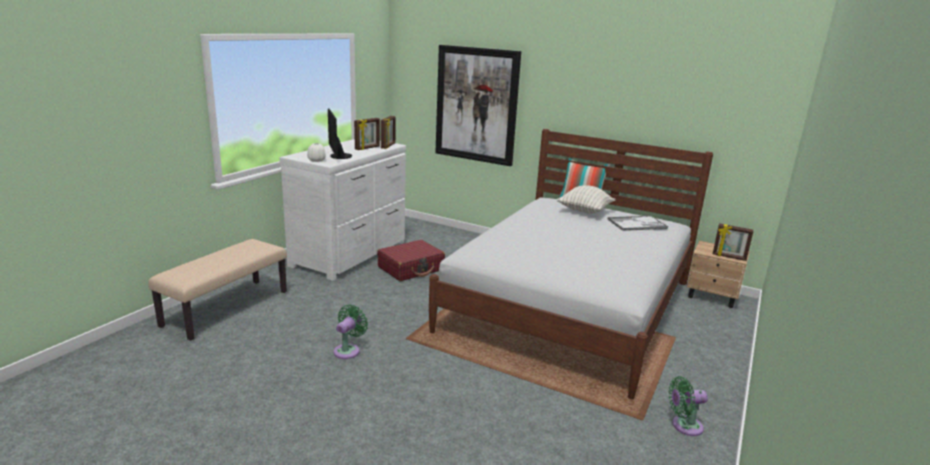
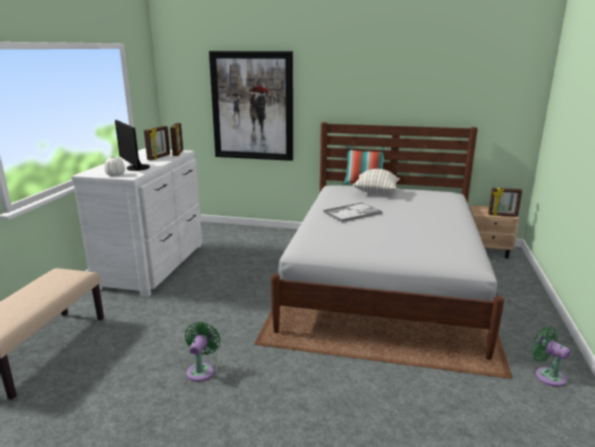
camera: 15 degrees left, 0 degrees up
red suitcase [377,240,445,281] -> none
tray [607,216,668,231] -> tray moved to [323,202,382,222]
green fan [669,376,708,436] -> green fan turned 75 degrees clockwise [531,326,571,387]

